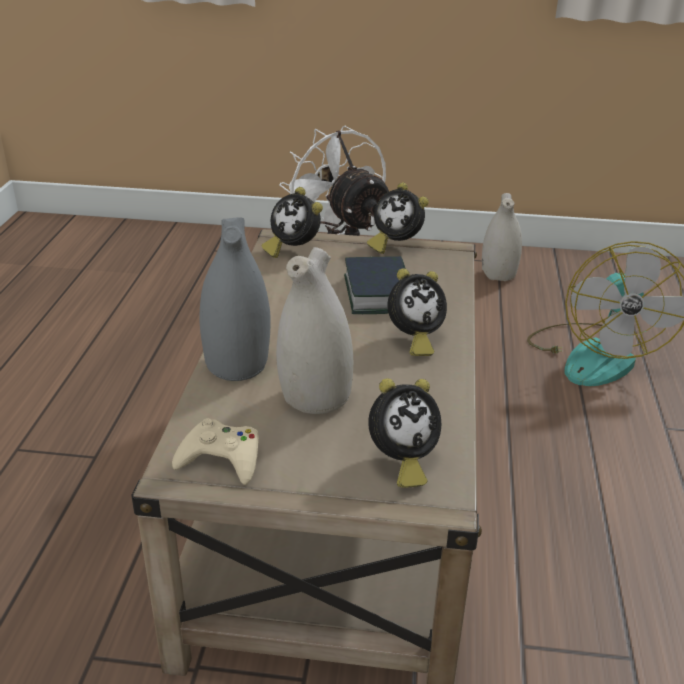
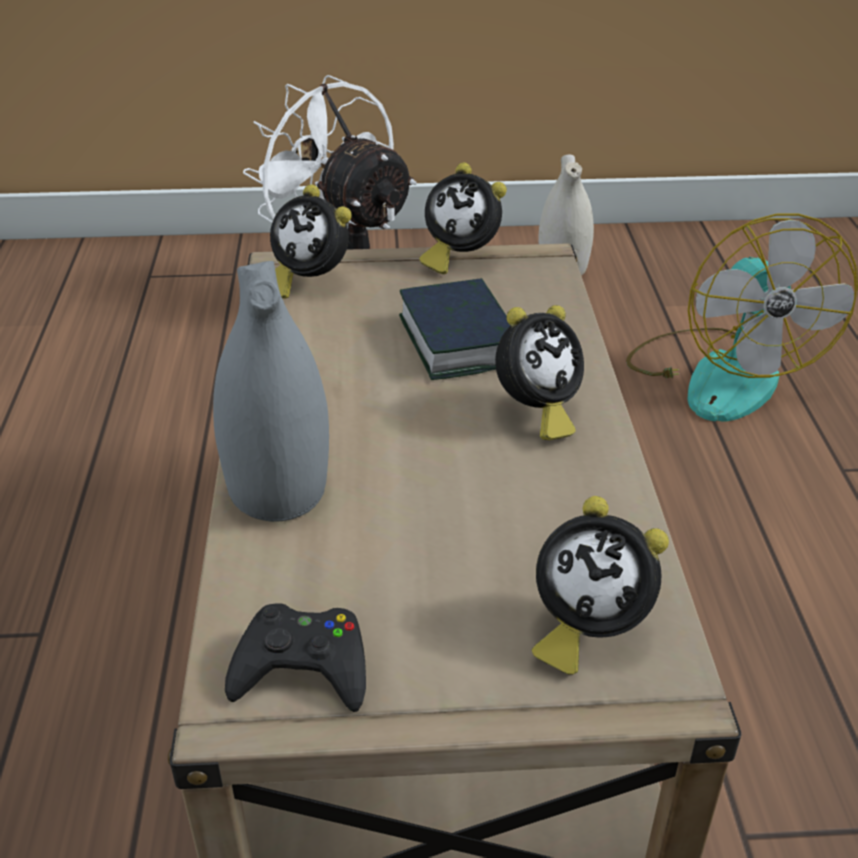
camera: 10 degrees left, 5 degrees up
beige game controller [172,418,259,485] -> black game controller [225,603,366,712]
white vase [276,247,353,414] -> none
alarm clock [368,378,441,488] -> alarm clock turned 60 degrees clockwise [532,496,669,675]

